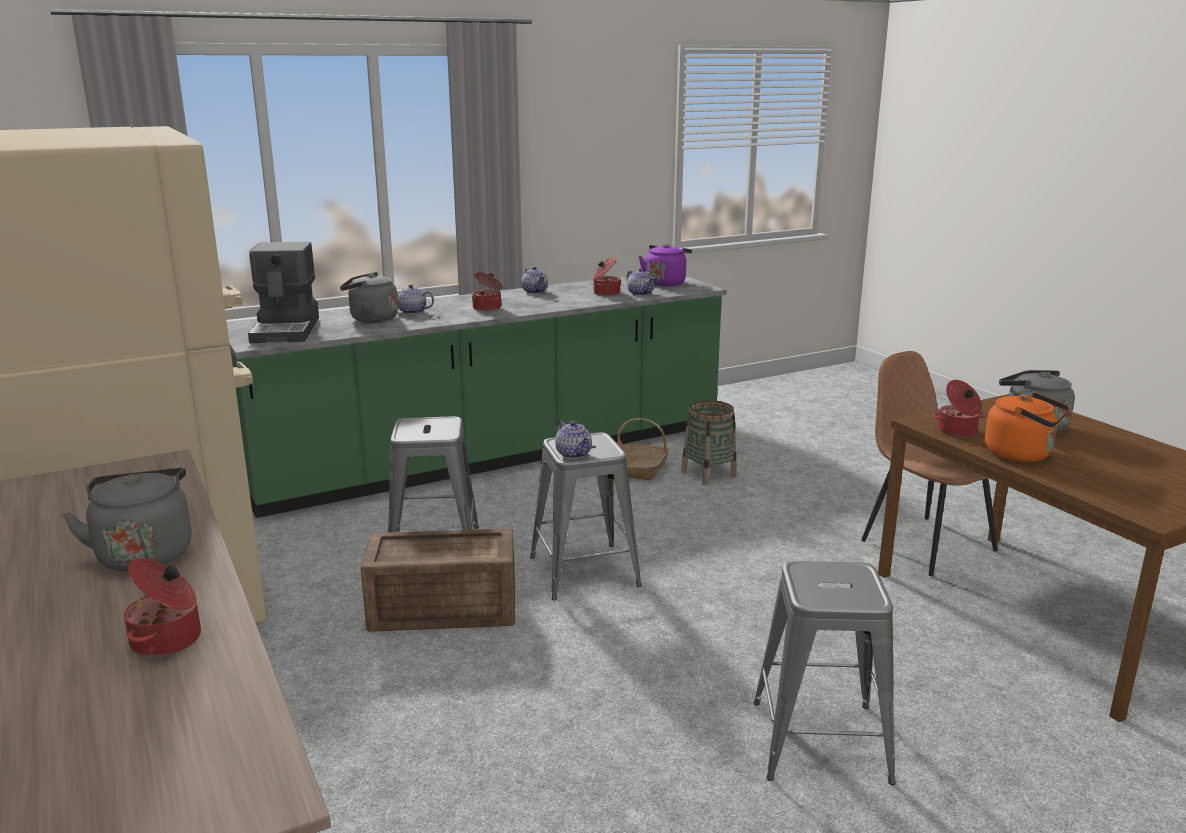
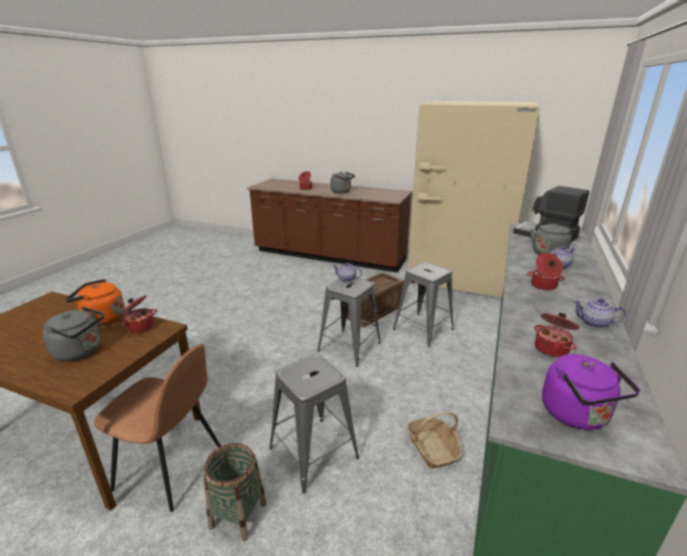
camera: 140 degrees right, 5 degrees up
teapot [626,268,655,296] -> none
basket [681,400,737,485] -> basket moved to [204,443,267,541]
grey stool [754,561,896,785] -> grey stool moved to [269,354,359,494]

